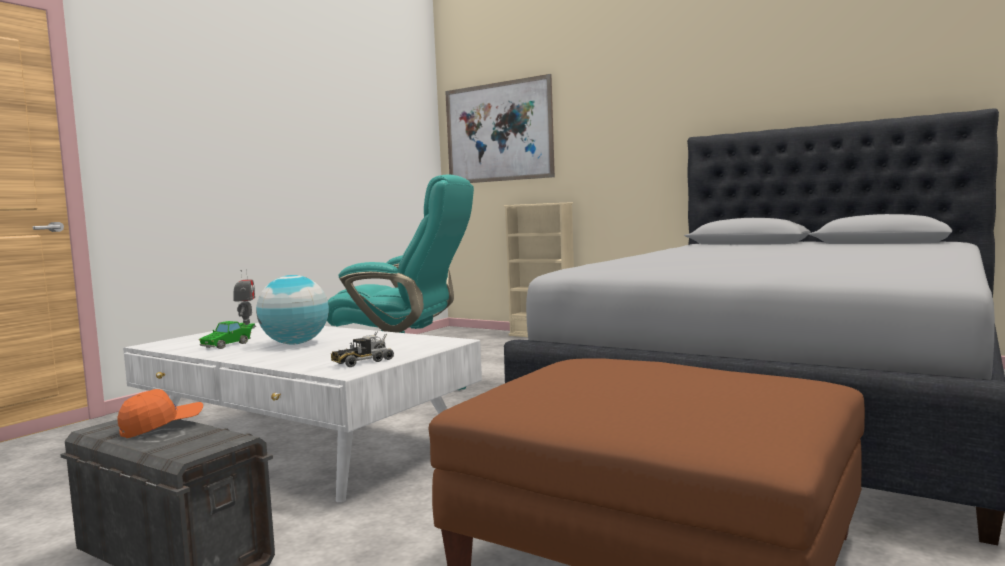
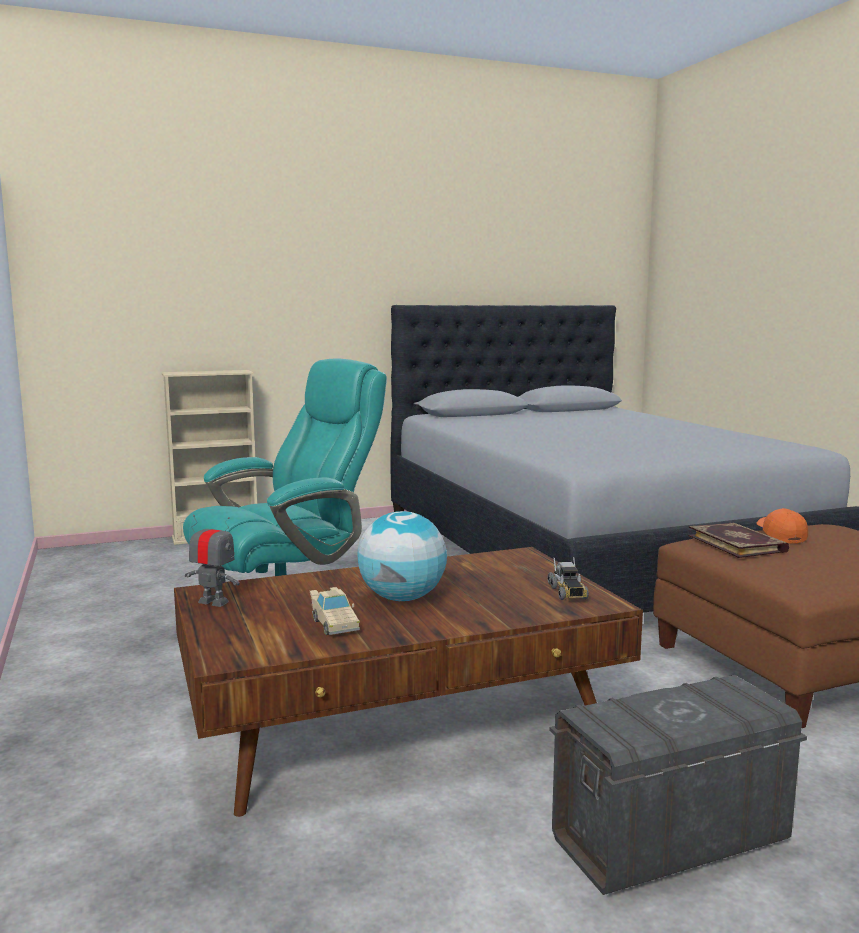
camera: 55 degrees left, 5 degrees up
orange cap [117,389,203,438] -> orange cap moved to [756,508,808,544]
white coffee table [123,323,482,502] -> brown coffee table [174,547,643,817]
green toy car [199,321,255,349] -> beige toy car [310,587,360,635]
picture [445,74,555,183] -> none
none -> book [688,522,789,558]

